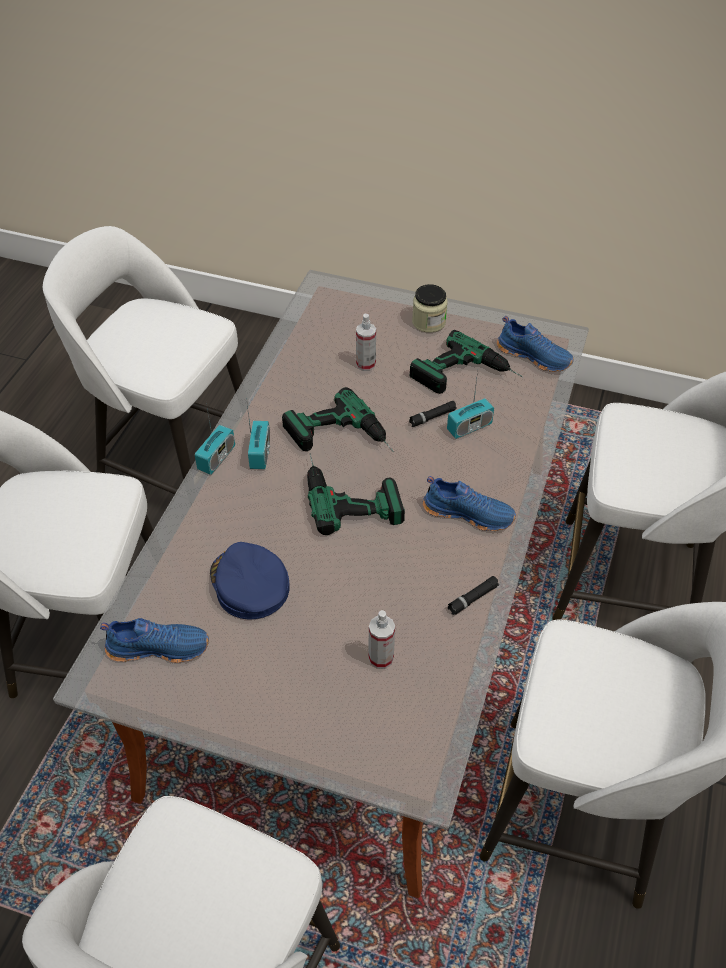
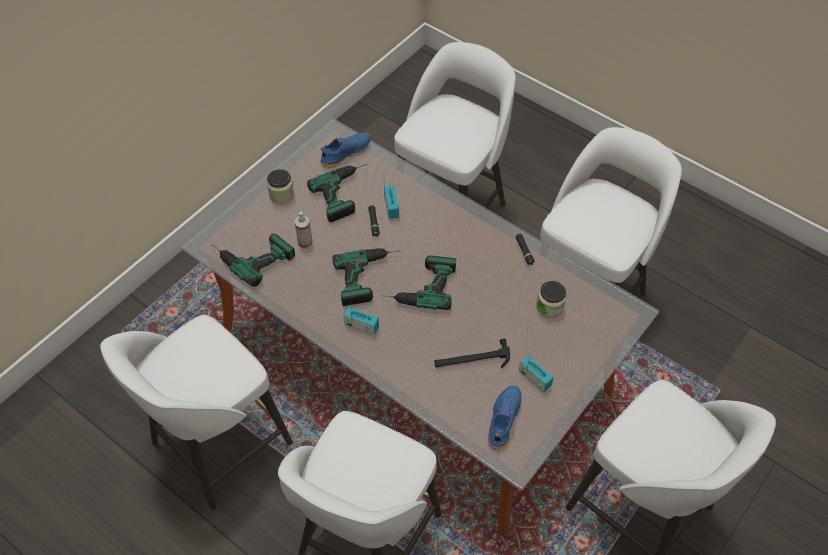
camera: 70 degrees left, 5 degrees up
radio [195,403,235,475] -> radio moved to [519,351,554,393]
blue cap [210,542,289,620] -> hammer [434,338,510,368]
spray bottle [368,610,395,669] -> jar [536,281,567,318]
blue shoe [422,476,516,531] -> none
none -> power drill [213,234,295,287]

